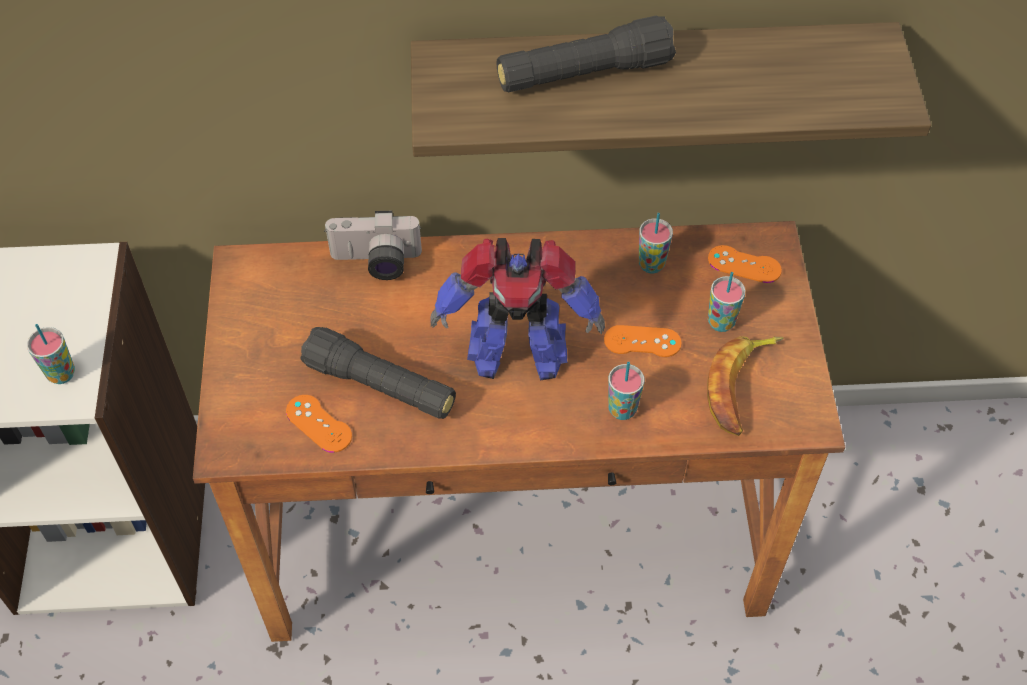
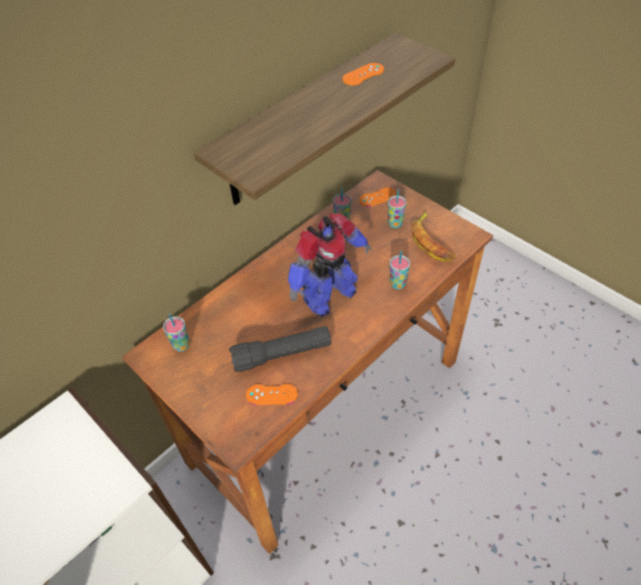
camera: 40 degrees left, 5 degrees down
cup [27,324,75,384] -> cup moved to [163,314,190,351]
camera [324,211,422,280] -> none
black flashlight [496,15,676,92] -> none
orange game controller [604,325,682,357] -> orange game controller moved to [342,63,384,85]

